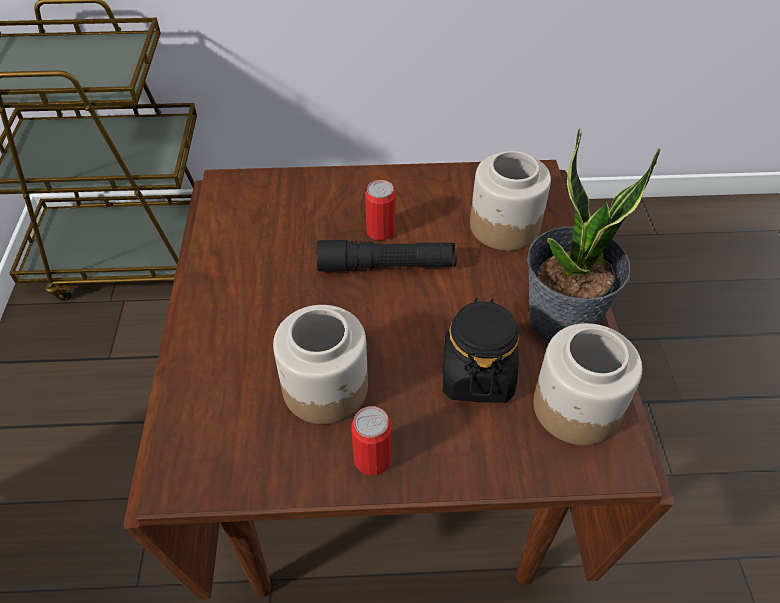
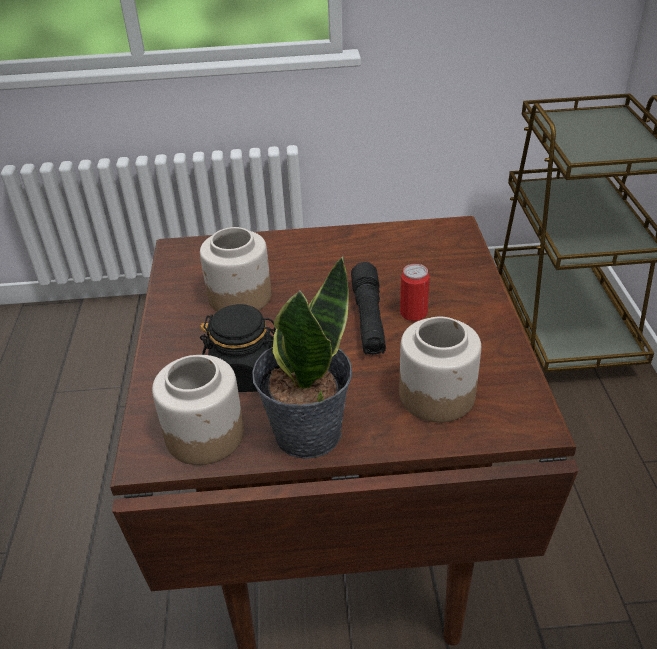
camera: 90 degrees right, 10 degrees down
can [352,406,392,475] -> none

